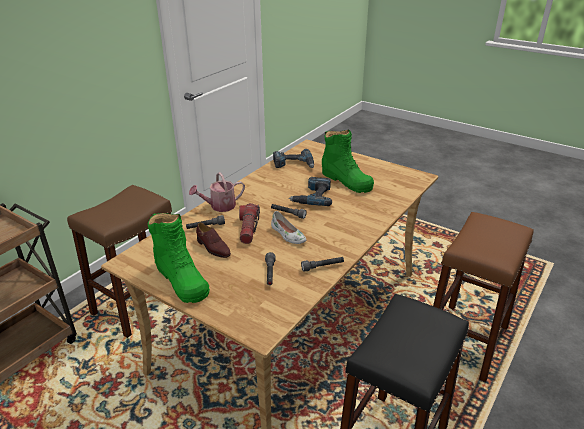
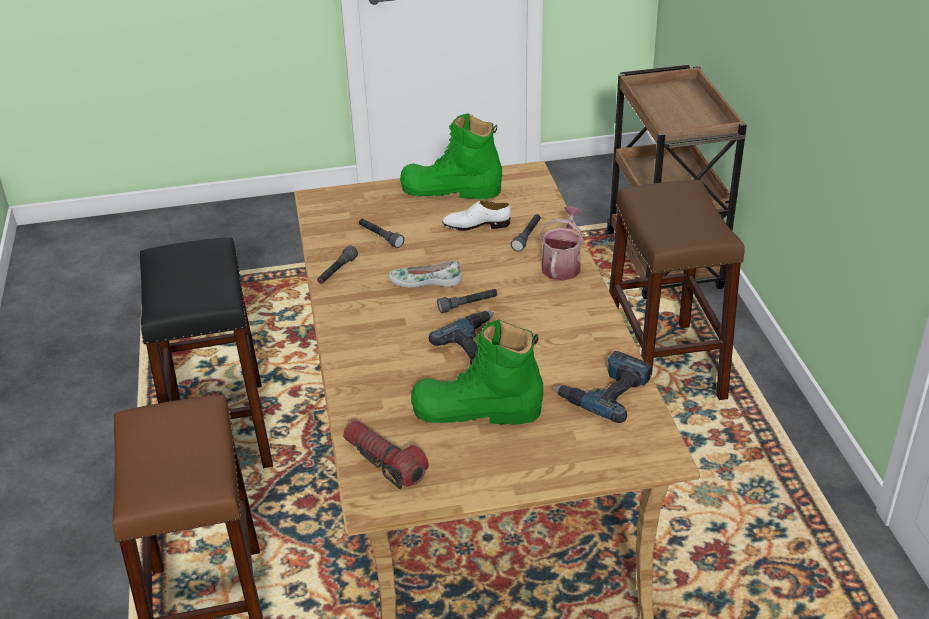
camera: 135 degrees right, 5 degrees up
brown shoe [196,222,231,258] -> white shoe [442,201,511,231]
flashlight [239,203,260,244] -> flashlight moved to [343,420,429,489]

